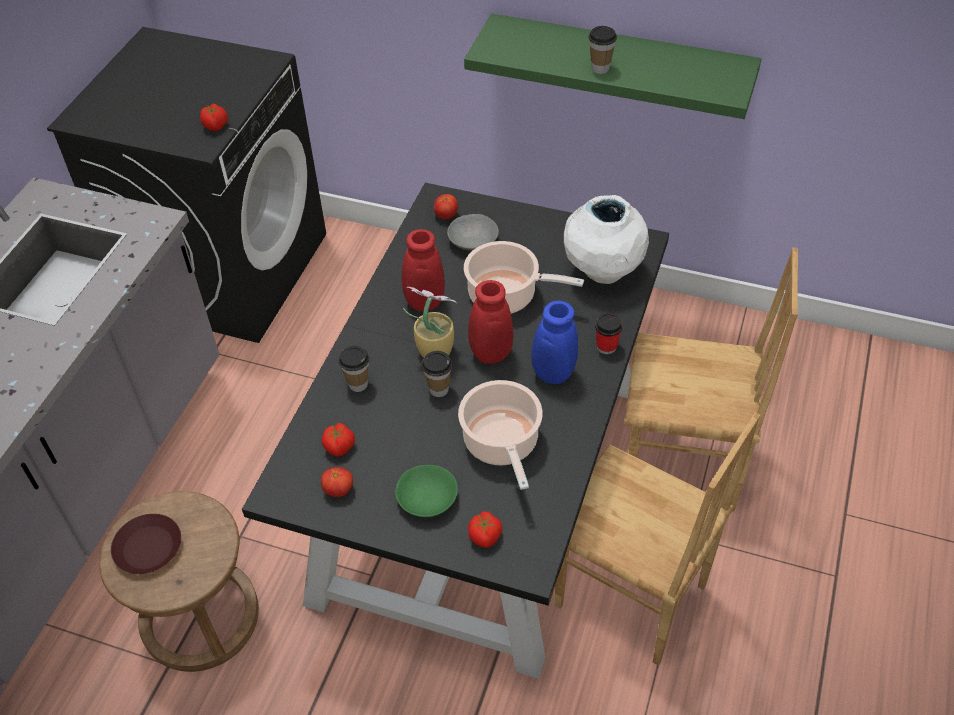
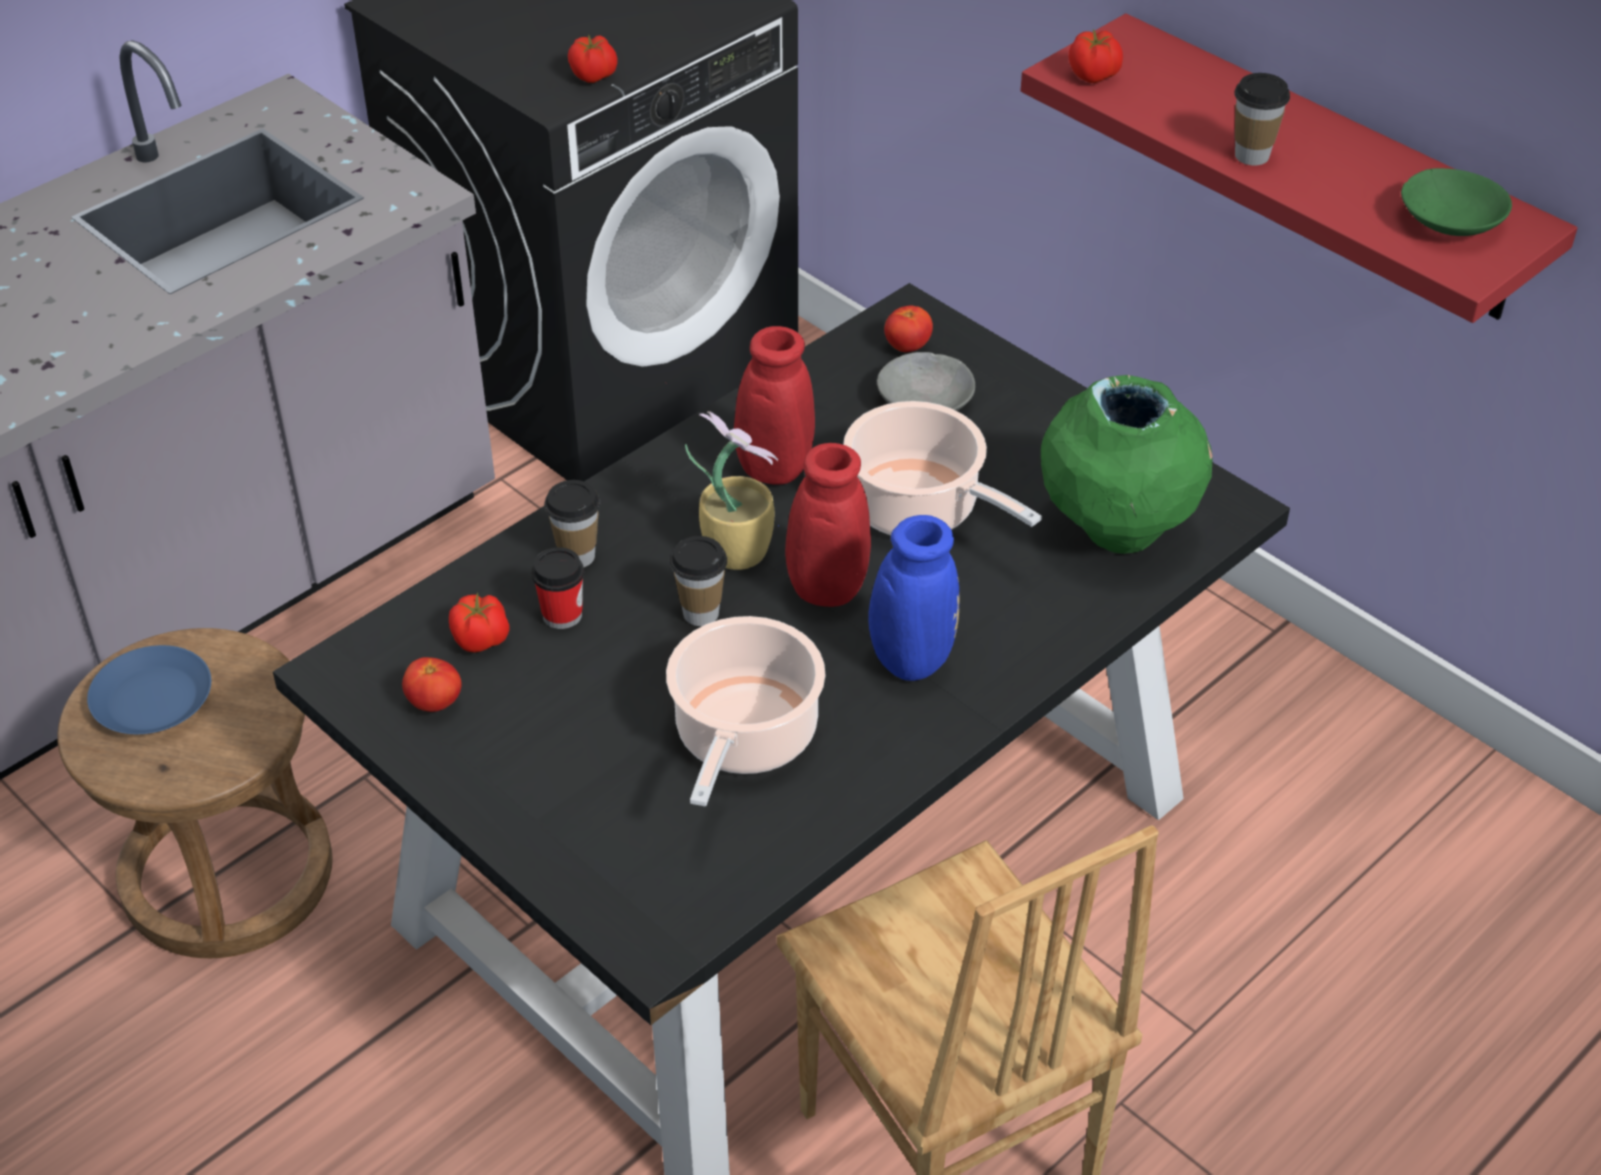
camera: 25 degrees right, 5 degrees down
brown plate [111,514,181,574] -> blue plate [87,645,211,734]
green bowl [395,465,458,517] -> green bowl moved to [1401,168,1512,236]
green shelf [464,13,761,119] -> red shelf [1020,13,1578,323]
tomato [468,511,503,548] -> tomato moved to [1068,30,1123,83]
white vase [564,195,649,284] -> green vase [1041,375,1213,554]
cup [595,313,622,354] -> cup moved to [532,547,584,629]
brown chair [624,247,798,512] -> none

